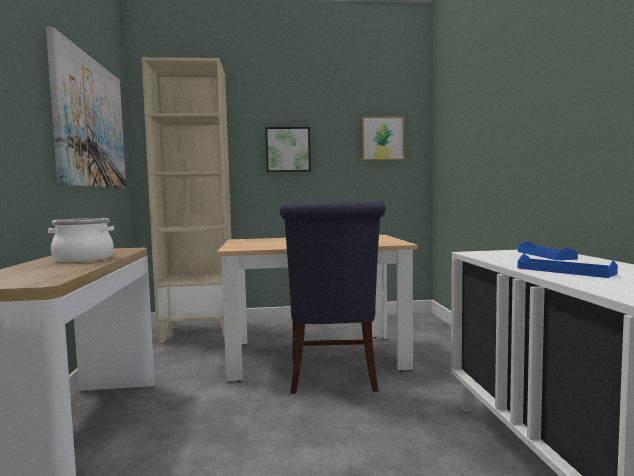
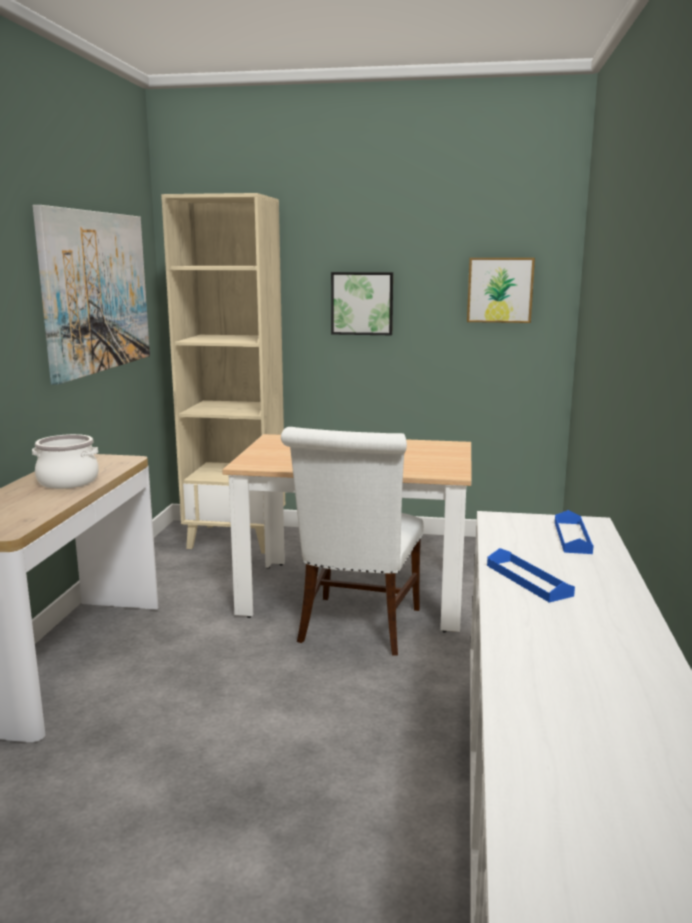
camera: 15 degrees right, 10 degrees up
blue chair [279,200,386,394] -> white chair [281,427,424,656]

